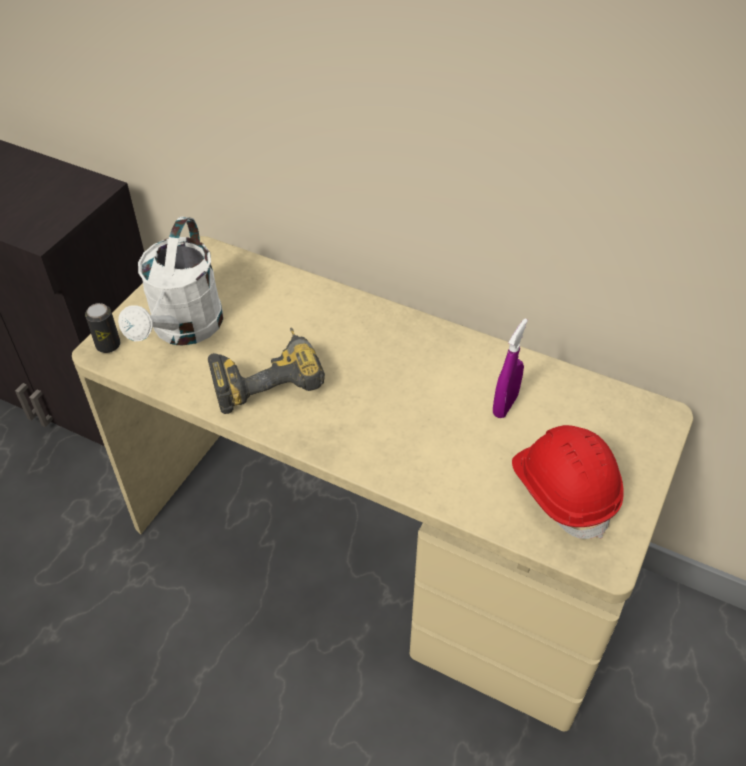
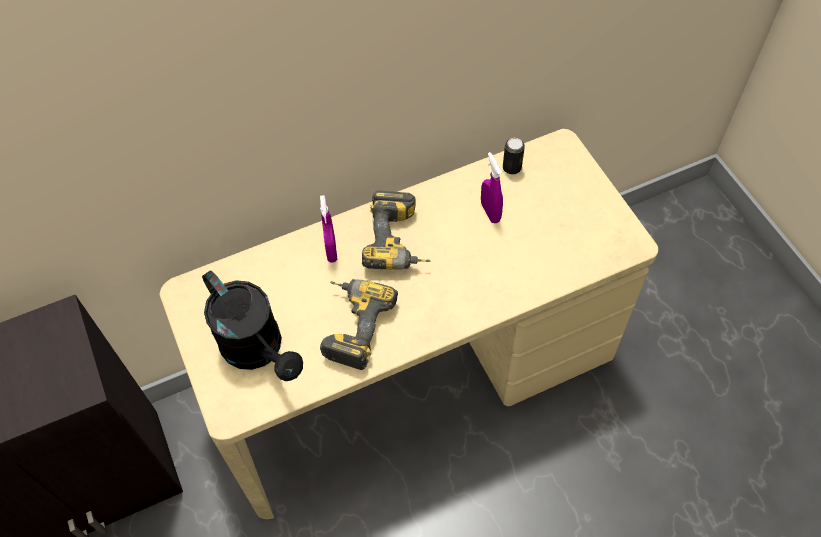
camera: 50 degrees left, 10 degrees up
can [85,303,121,353] -> can moved to [503,138,525,174]
white watering can [118,217,223,346] -> black watering can [202,270,303,381]
red hard hat [512,425,624,539] -> none
none -> purple spray bottle [320,195,337,263]
none -> power drill [362,190,431,270]

